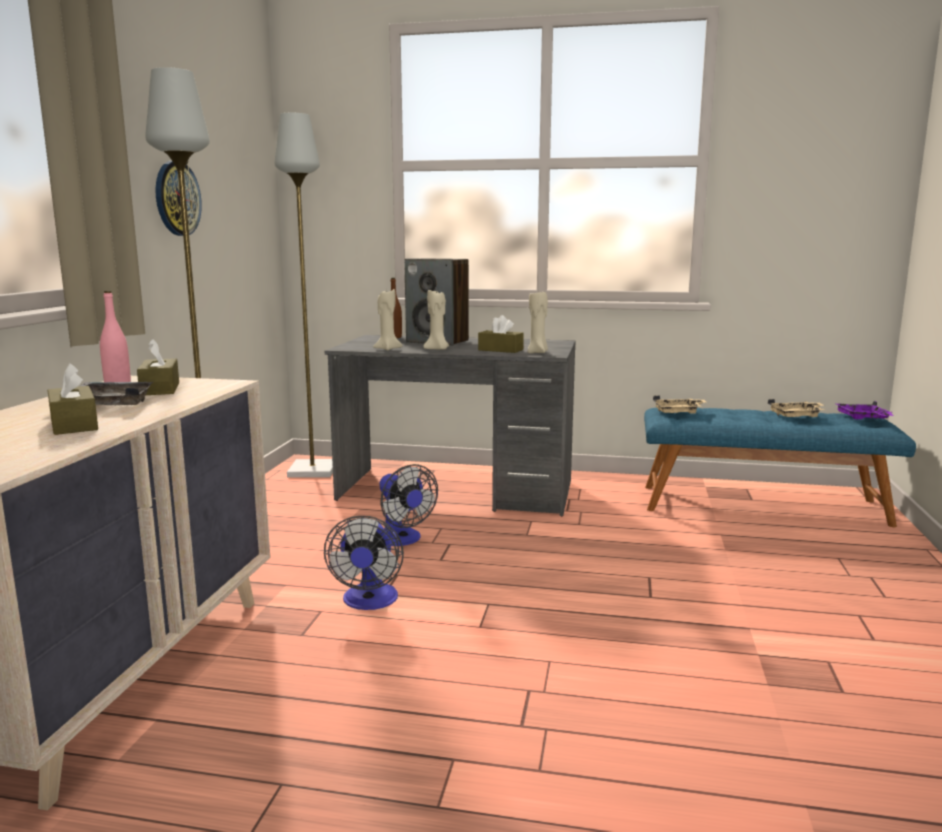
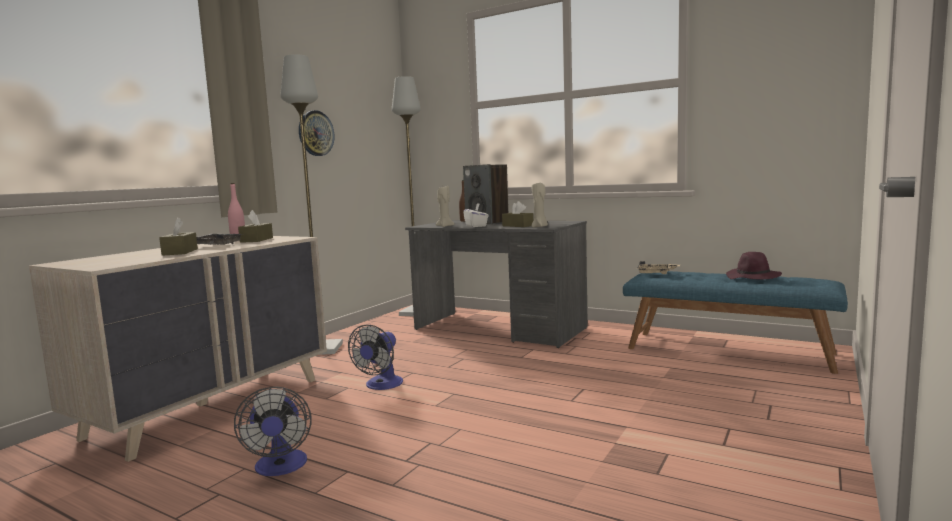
camera: 20 degrees right, 5 degrees down
fan [379,464,438,546] -> fan moved to [234,387,312,476]
beige candle [423,289,449,350] -> white tissue box [463,204,489,227]
beige tray [768,399,825,417] -> purple hat [726,252,782,280]
purple tray [836,401,894,419] -> none

